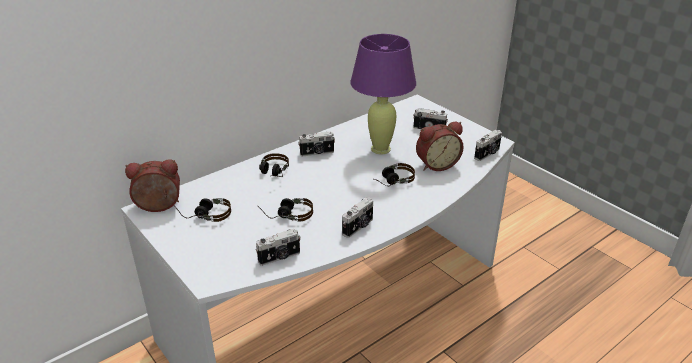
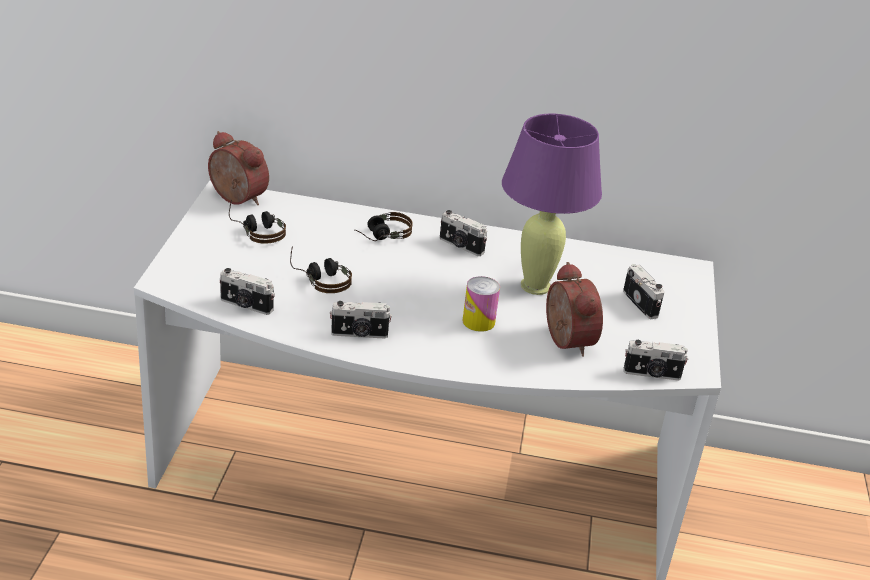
camera: 45 degrees right, 0 degrees up
headphones [374,163,415,186] -> can [462,276,500,332]
alarm clock [416,122,464,171] -> alarm clock turned 135 degrees counterclockwise [546,262,603,357]

